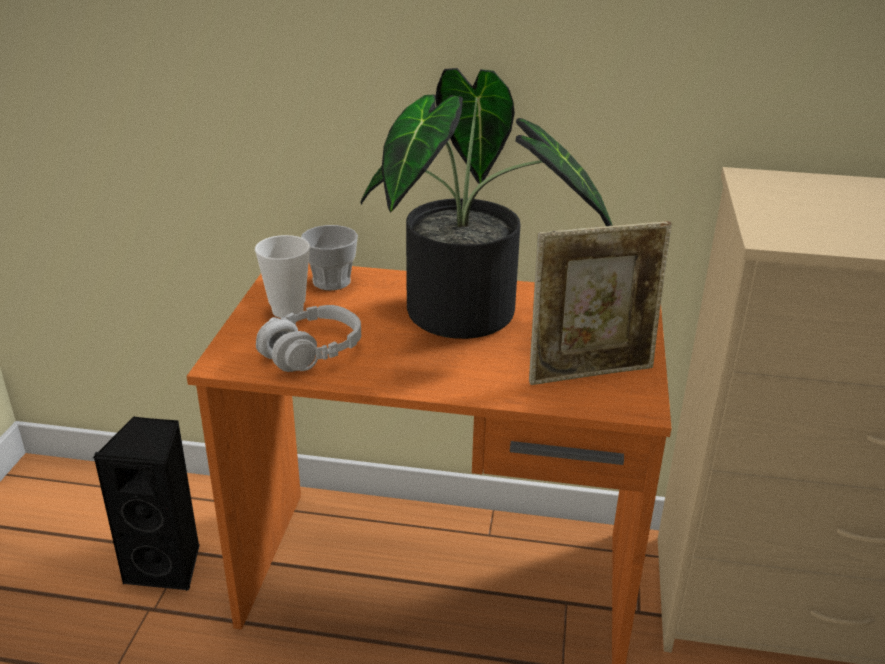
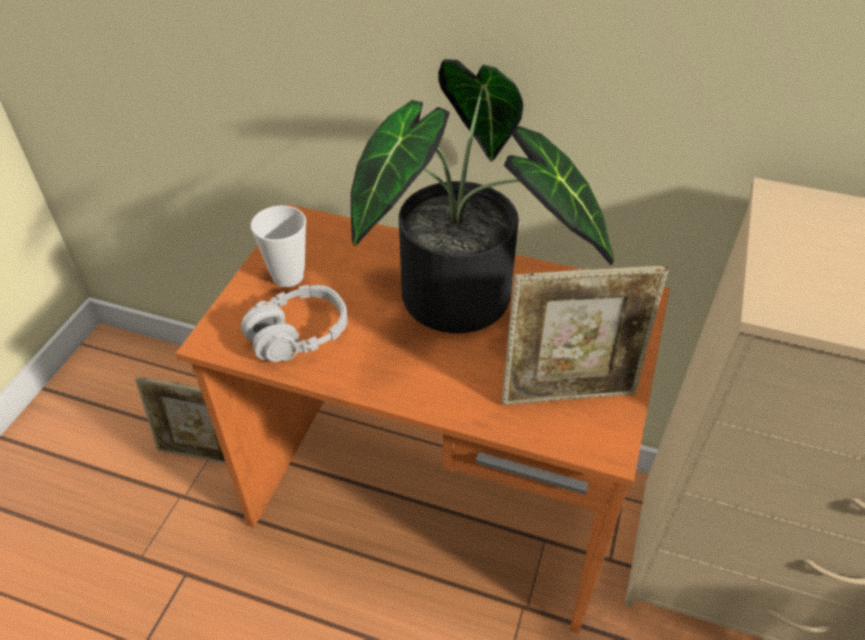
camera: 10 degrees right, 15 degrees up
black speaker [93,417,200,591] -> picture frame [135,376,226,464]
cup [301,225,358,290] -> none

